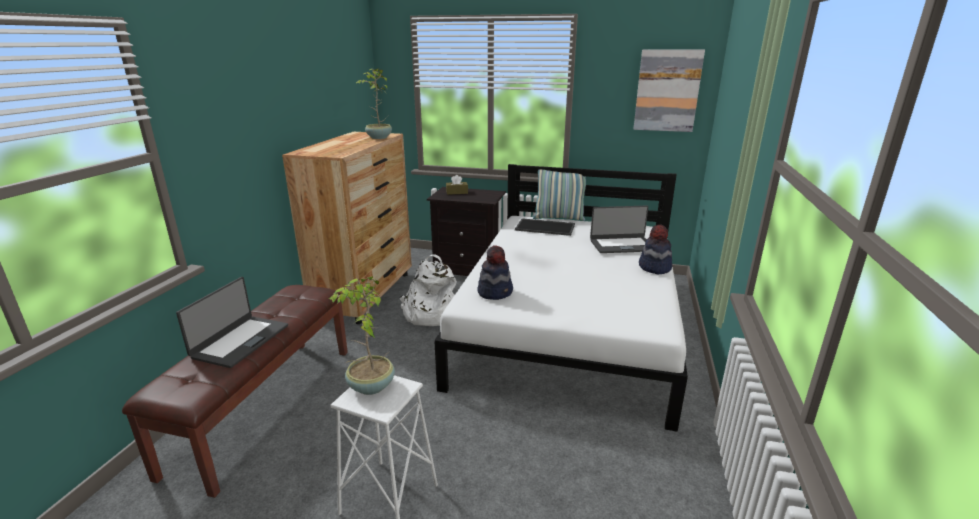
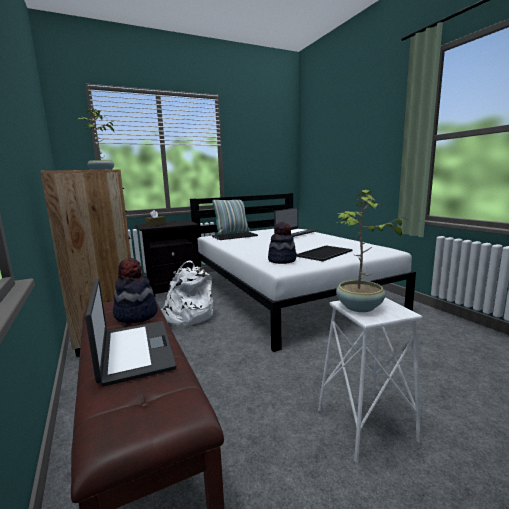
camera: 40 degrees left, 10 degrees down
picture [633,49,705,132] -> none
hat [639,224,672,274] -> hat moved to [113,258,158,323]
none -> tray [297,246,353,261]

